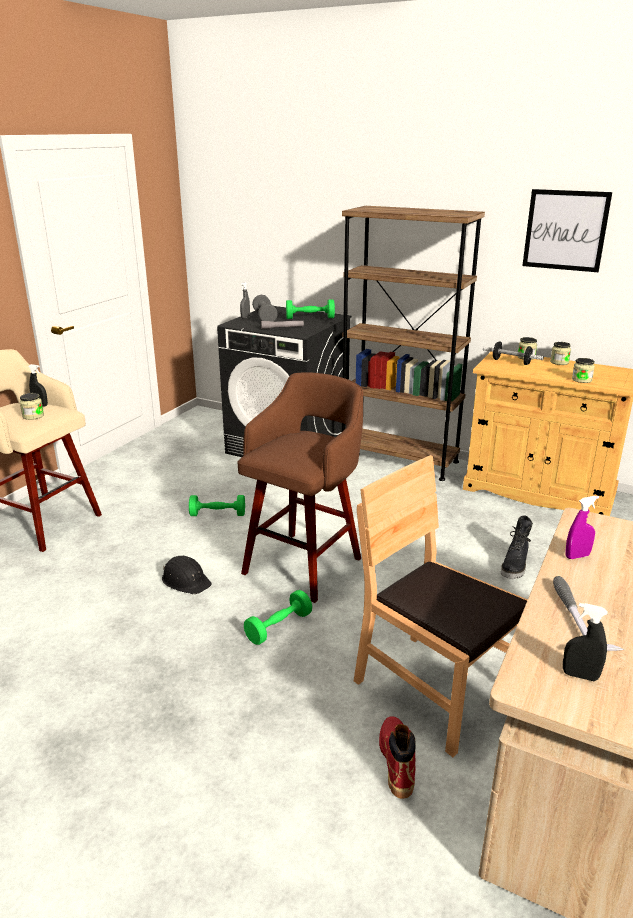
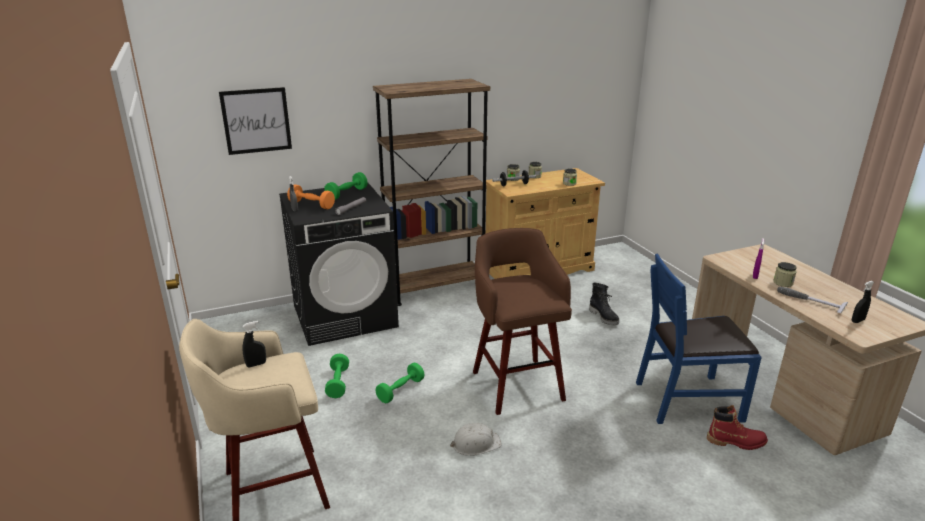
camera: 50 degrees left, 0 degrees up
jar [20,393,44,420] -> jar moved to [774,262,797,287]
black hard hat [162,556,212,594] -> white hard hat [450,423,502,456]
green dumbbell [244,590,312,645] -> green dumbbell moved to [325,354,349,398]
grey dumbbell [252,295,278,322] -> orange dumbbell [287,184,335,209]
brown chair [354,455,528,757] -> blue chair [636,254,762,424]
red boot [379,716,416,799] -> red boot turned 150 degrees clockwise [707,405,768,450]
picture [522,189,612,272] -> picture moved to [219,87,292,155]

